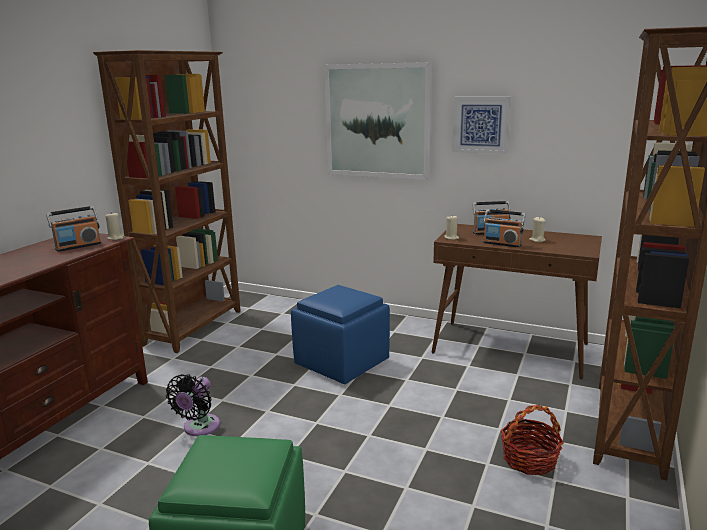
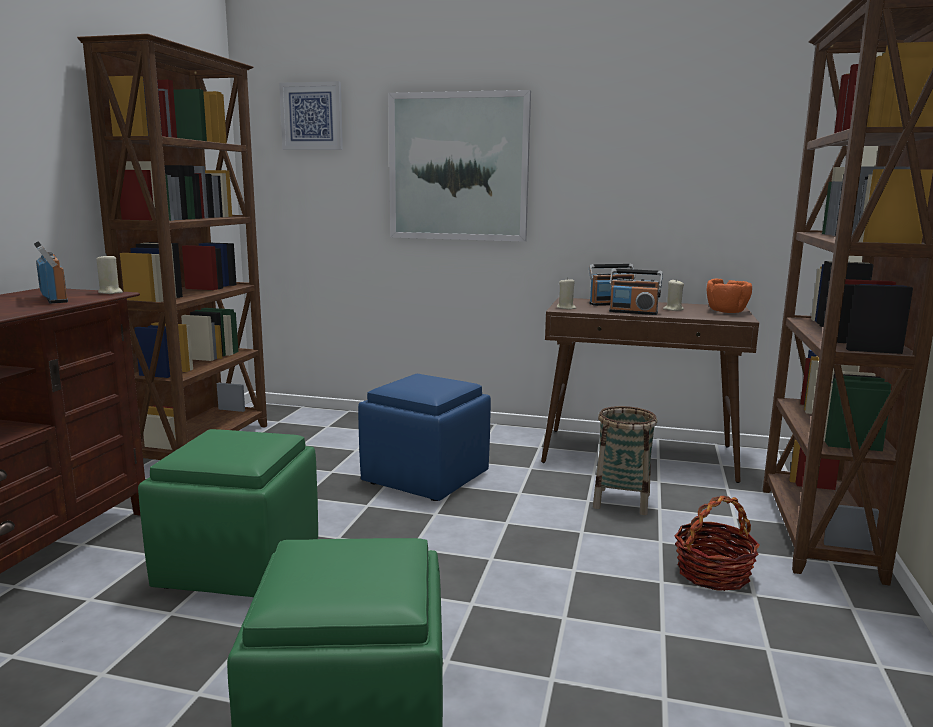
camera: 10 degrees left, 5 degrees down
radio [46,206,101,252] -> radio turned 75 degrees counterclockwise [34,241,68,304]
black fan [166,374,220,436] -> green ottoman [138,429,318,597]
picture [452,96,511,154] -> picture moved to [279,81,343,150]
none -> basket [593,406,657,515]
none -> orange bowl [707,278,752,313]

